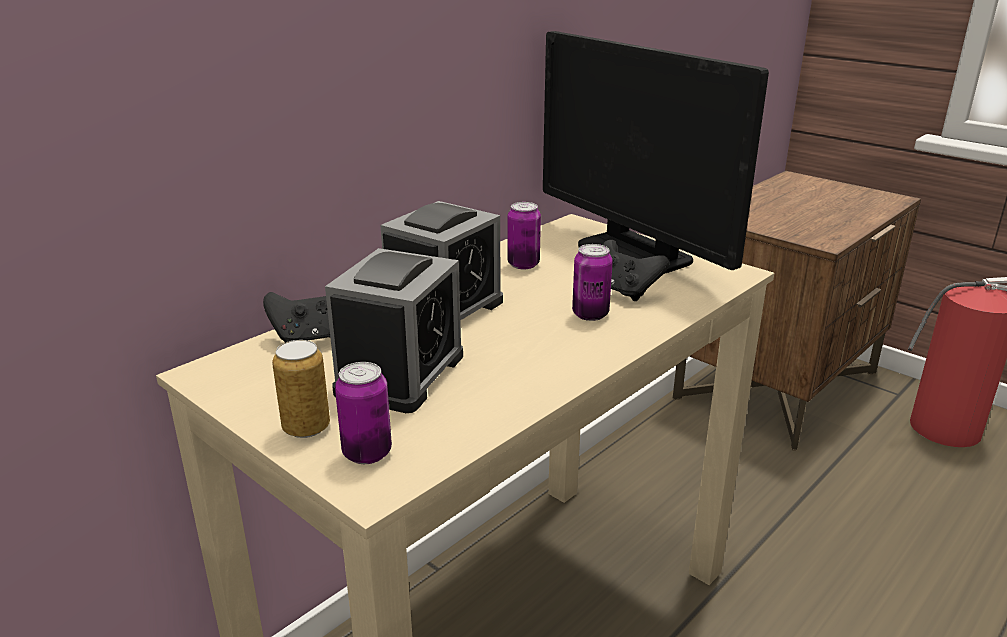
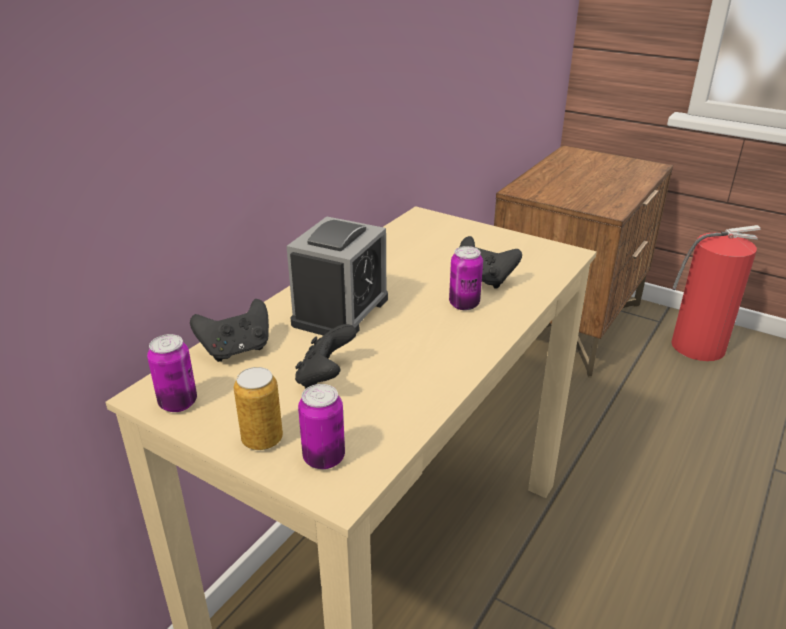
camera: 10 degrees left, 5 degrees up
alarm clock [325,248,463,413] -> black game controller [295,324,356,388]
can [507,202,541,269] -> can moved to [147,334,197,412]
monitor [543,31,769,274] -> none

